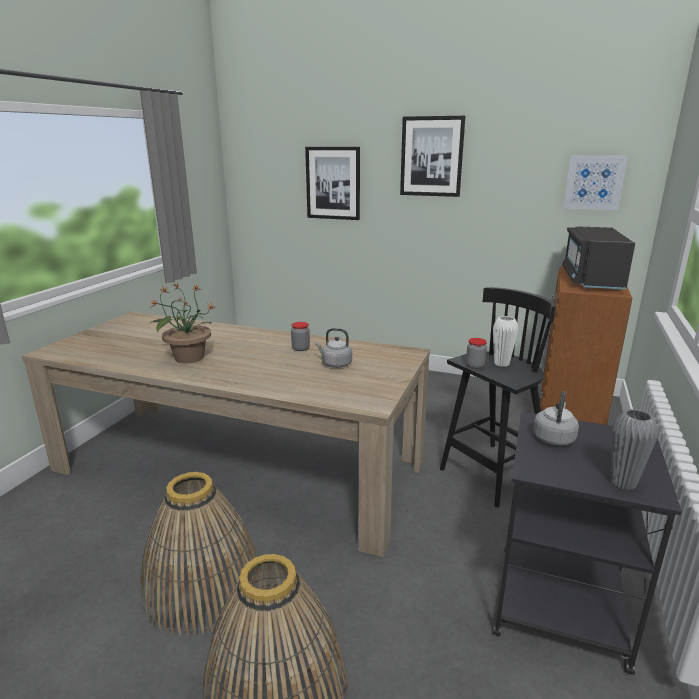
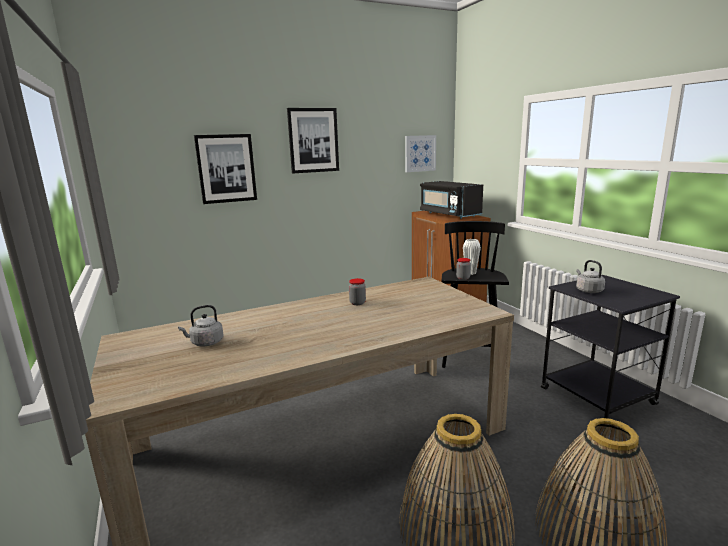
camera: 45 degrees left, 5 degrees down
potted plant [150,283,216,363] -> none
grey kettle [315,328,352,368] -> grey kettle moved to [178,305,223,346]
grey vase [611,409,658,490] -> none

